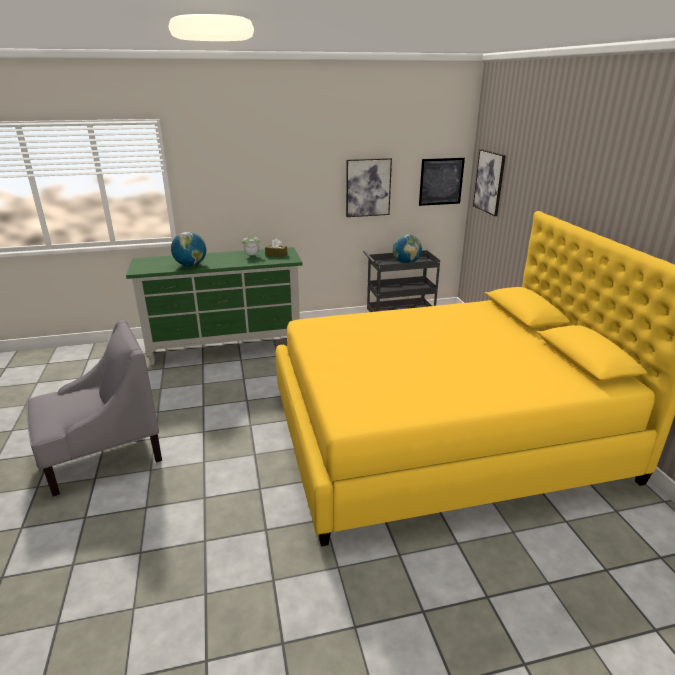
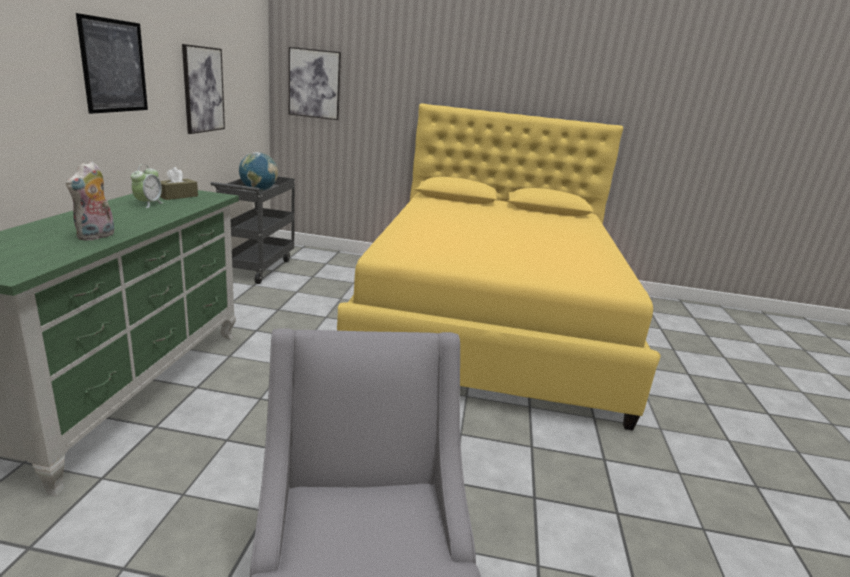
camera: 70 degrees left, 5 degrees down
globe [171,232,206,266] -> plush toy [66,161,114,241]
picture [419,158,465,206] -> picture moved to [76,13,148,114]

